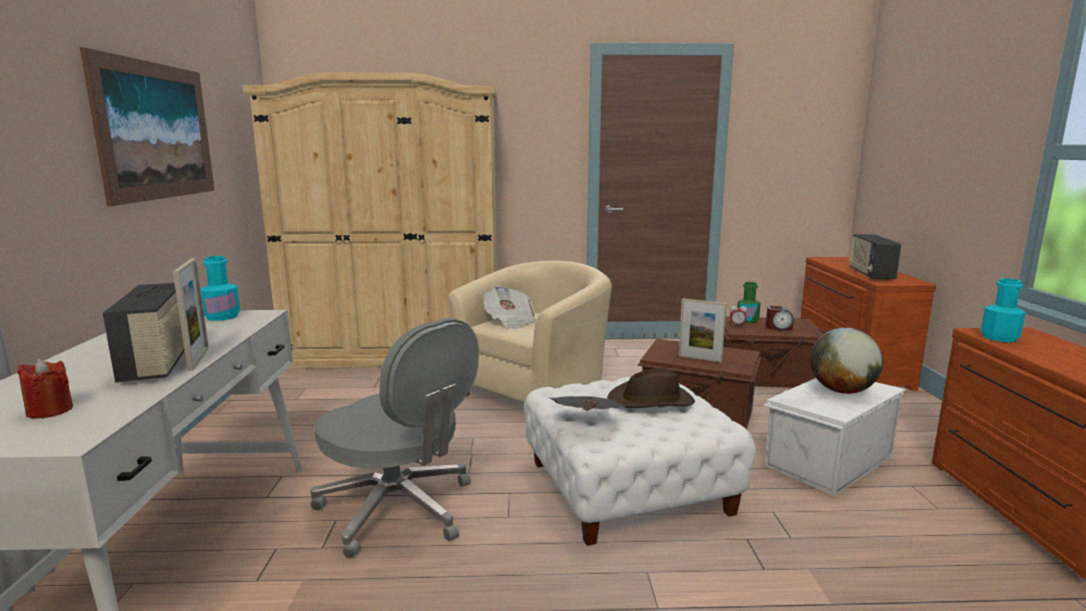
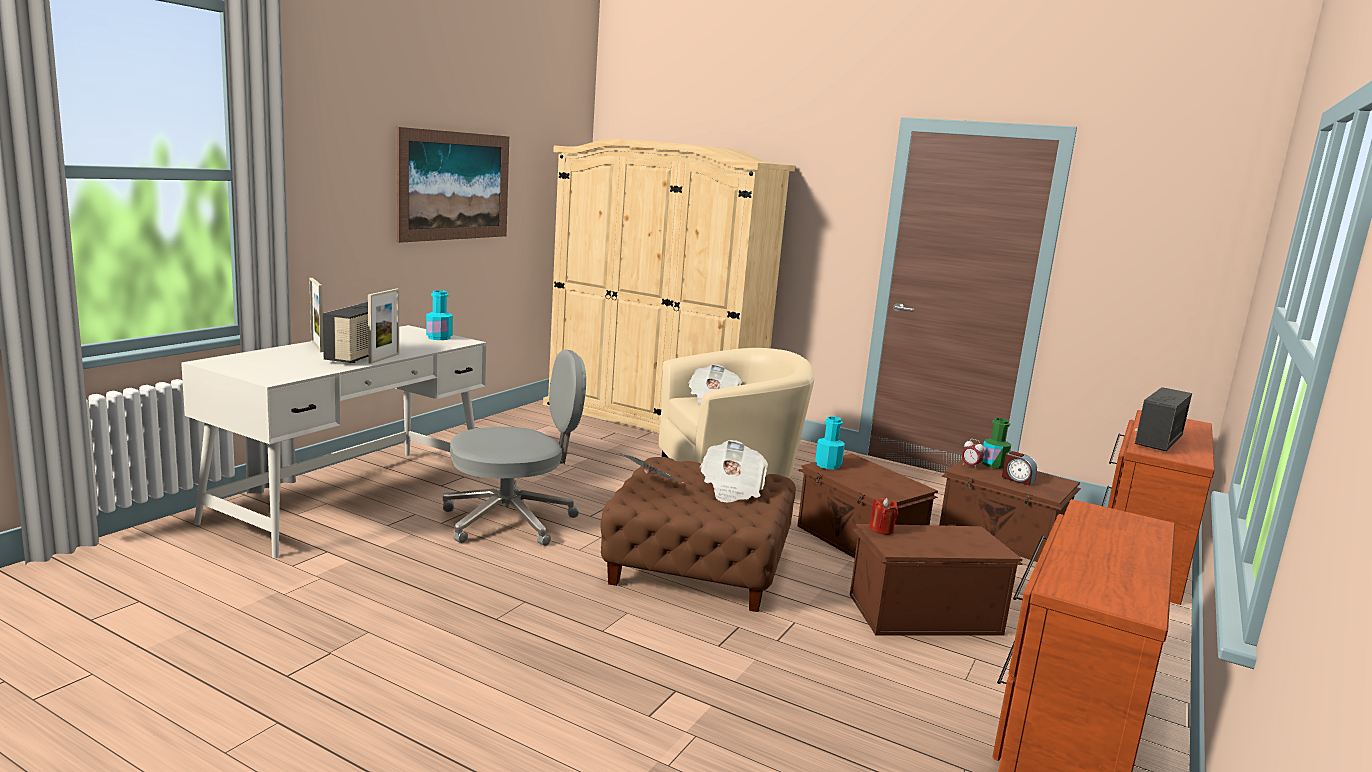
camera: 30 degrees right, 0 degrees up
red candle [17,359,73,419] -> red candle moved to [869,497,898,535]
grey office chair [310,318,479,559] -> grey office chair turned 90 degrees counterclockwise [443,350,586,546]
white ottoman [524,377,756,546] -> brown ottoman [600,457,796,612]
brown hat [607,368,695,408] -> newspaper [700,440,768,502]
picture frame [678,298,727,363] -> picture frame moved to [309,278,323,352]
white storage box [763,377,906,496] -> brown storage box [850,524,1023,636]
globe [810,328,883,394] -> none
turquoise bottle [981,278,1026,342] -> turquoise bottle moved to [815,416,845,470]

